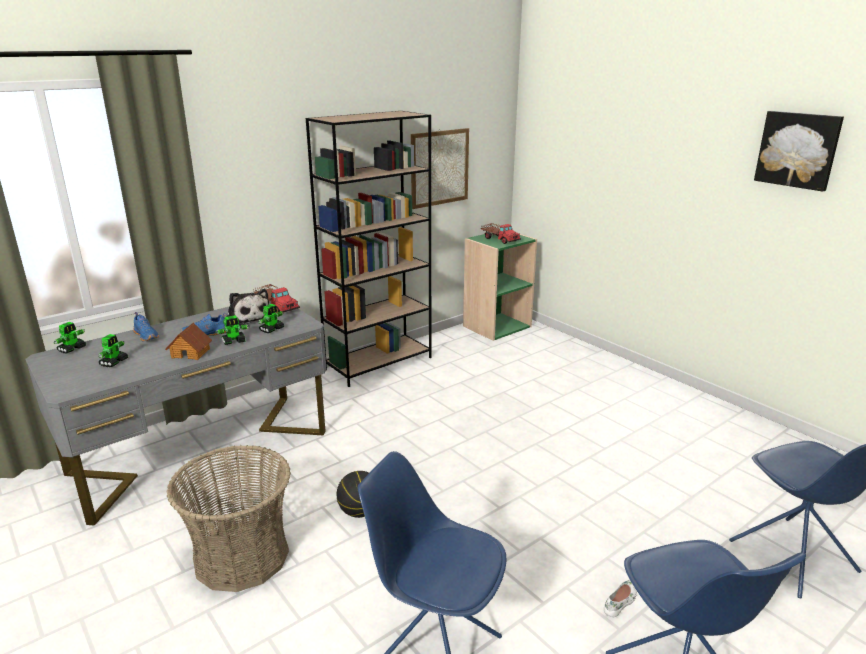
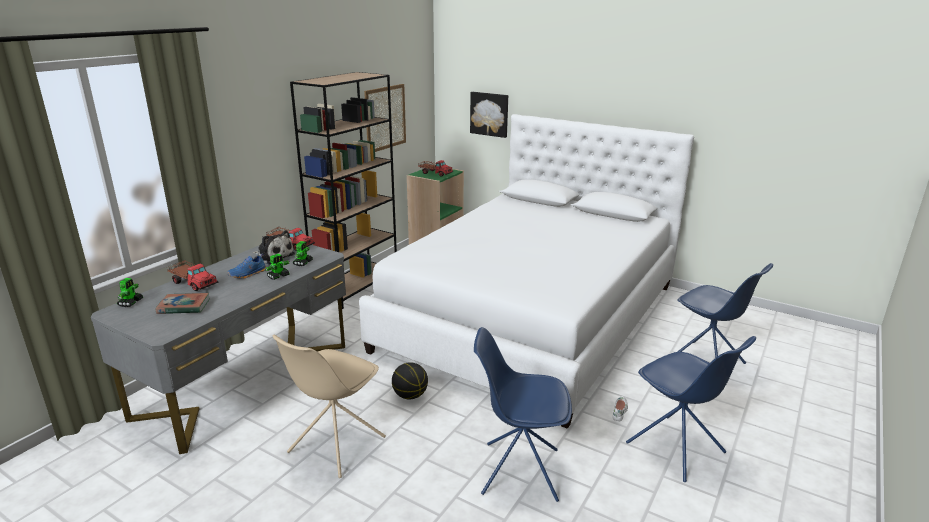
camera: 20 degrees left, 0 degrees up
toy robot [98,334,128,367] -> book [156,293,210,314]
blue shoe [133,312,159,342] -> toy truck [167,260,219,291]
toy house [165,323,212,360] -> none
basket [166,445,291,592] -> beige chair [273,335,386,478]
picture [754,111,844,192] -> picture moved to [470,92,508,138]
none -> white bed [359,114,694,429]

